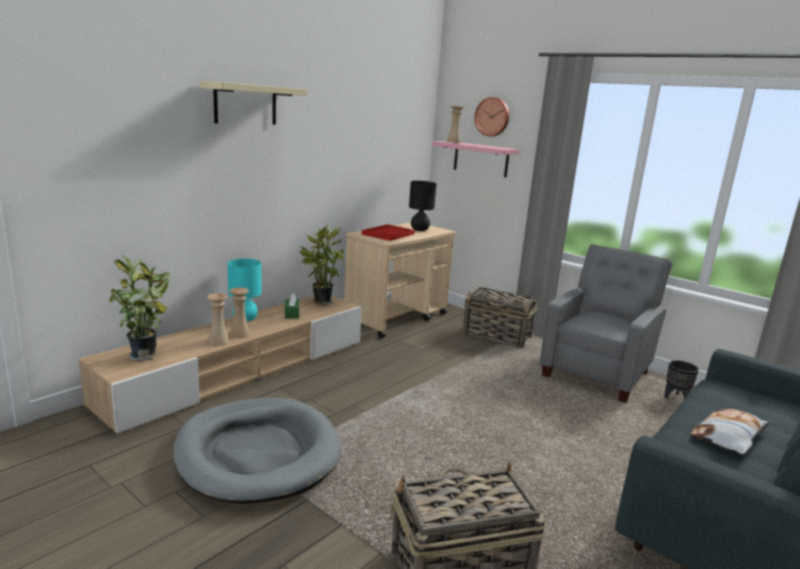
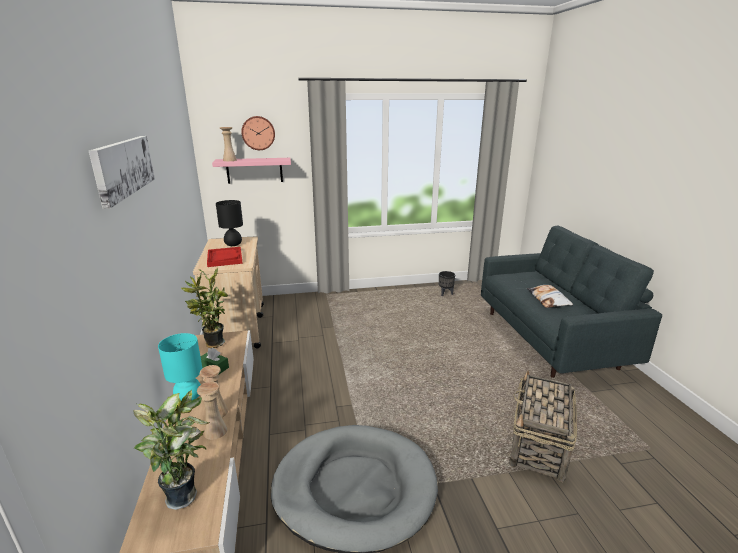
camera: 50 degrees left, 5 degrees up
beige shelf [200,81,308,125] -> picture [89,136,155,209]
basket [462,287,537,348] -> none
grey armchair [540,244,673,403] -> none

